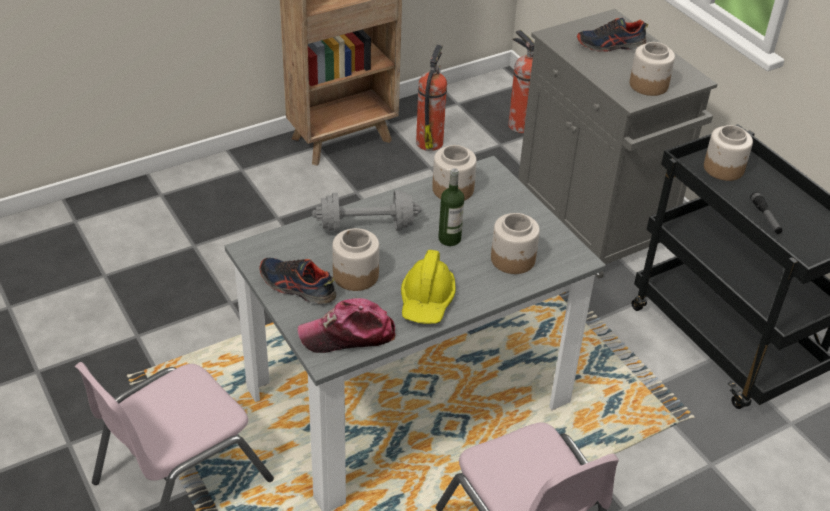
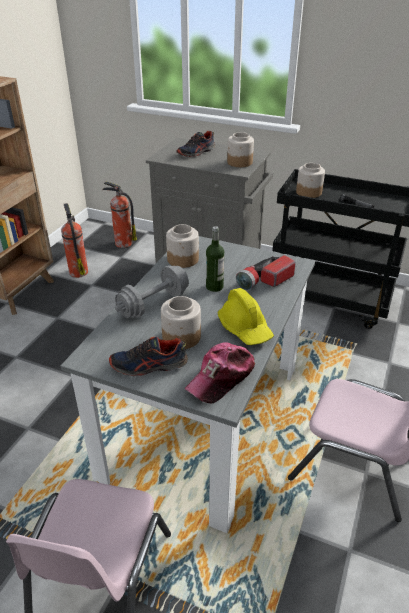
camera: 35 degrees left, 5 degrees down
jar [491,213,540,274] -> flashlight [236,255,296,290]

